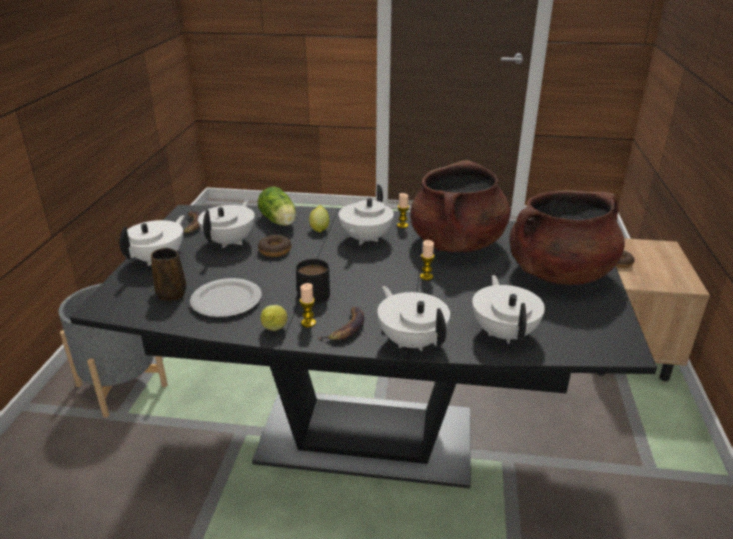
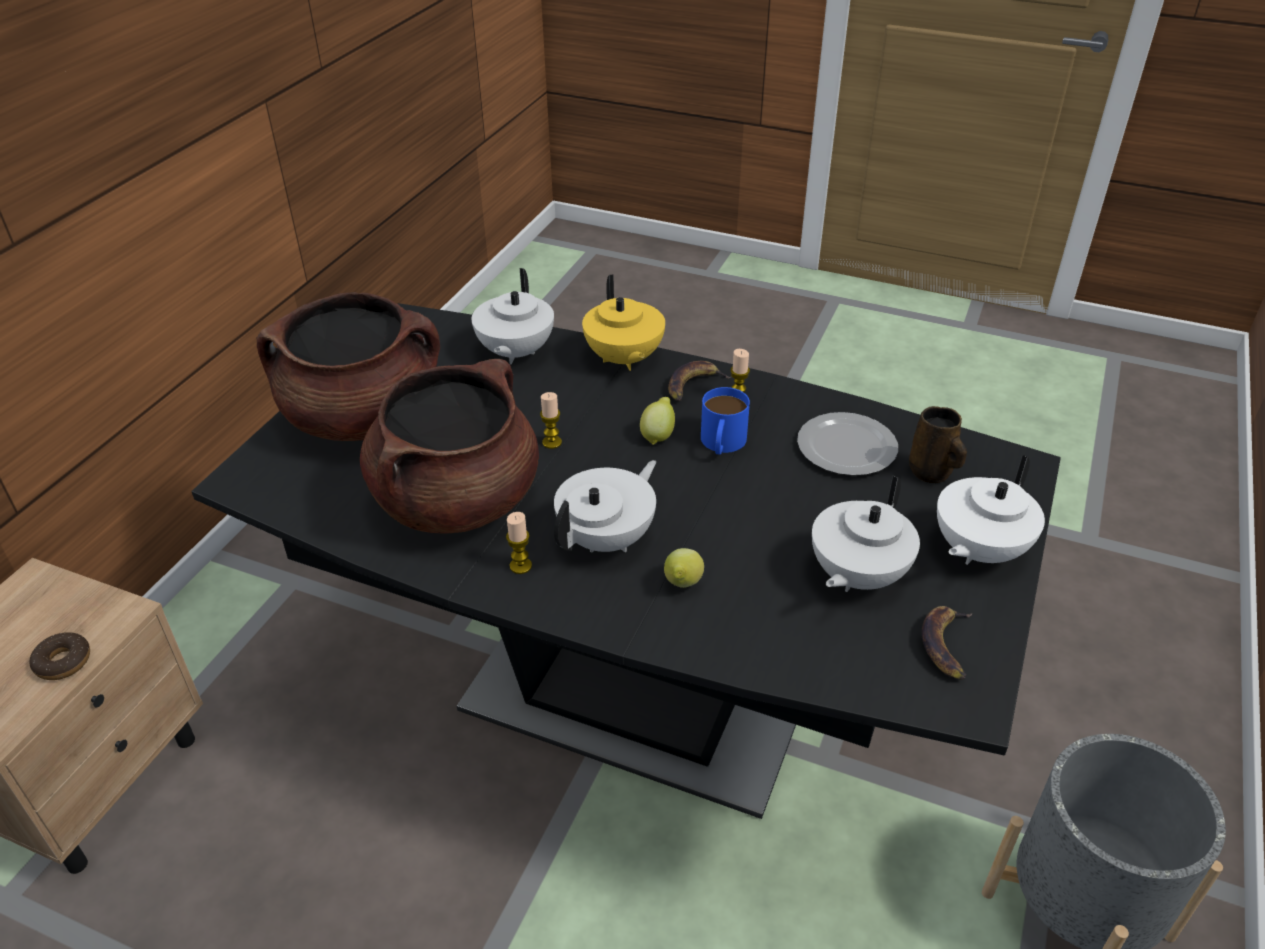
camera: 165 degrees left, 10 degrees up
lettuce [258,186,296,226] -> none
donut [258,235,291,257] -> none
lemon [260,305,287,331] -> lemon moved to [640,397,675,445]
black mug [296,259,330,304] -> blue mug [701,387,750,455]
white teapot [377,286,450,351] -> yellow teapot [582,274,665,371]

